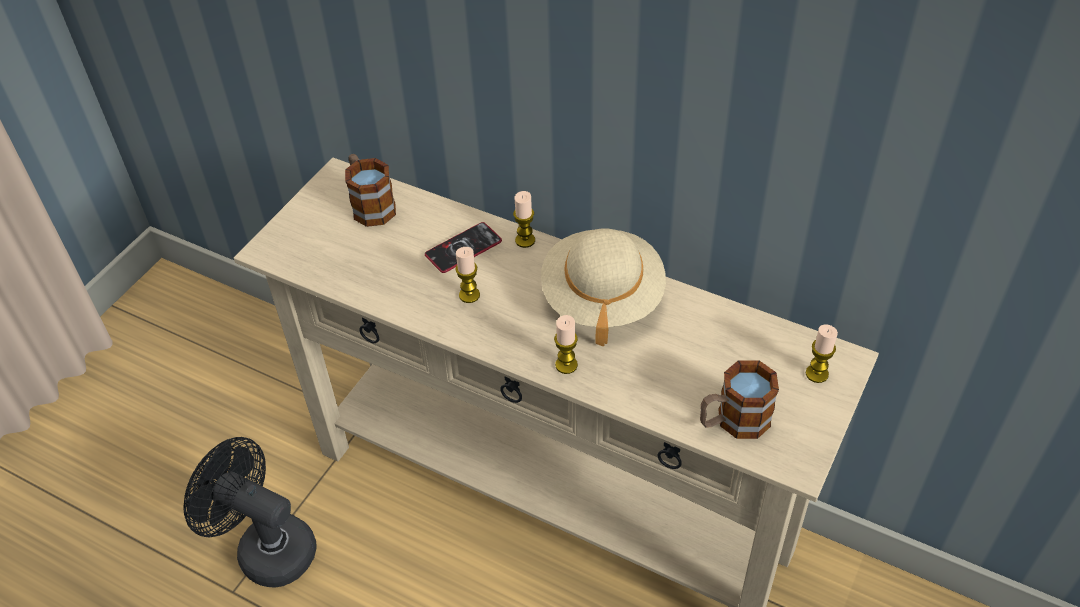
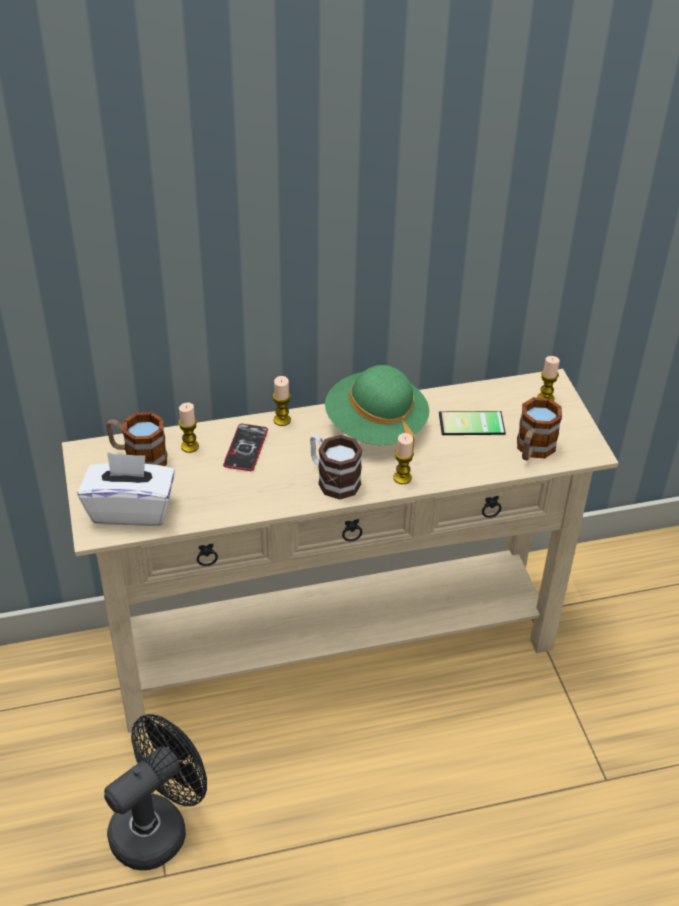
camera: 45 degrees left, 5 degrees down
black fan [183,437,317,588] -> black fan turned 150 degrees clockwise [104,714,207,870]
candle [455,247,480,303] -> candle moved to [178,403,199,453]
beige hat [541,228,666,346] -> green hat [325,365,430,450]
none -> white tissue box [78,452,175,526]
none -> mug [310,434,362,500]
none -> phone [439,411,506,435]

